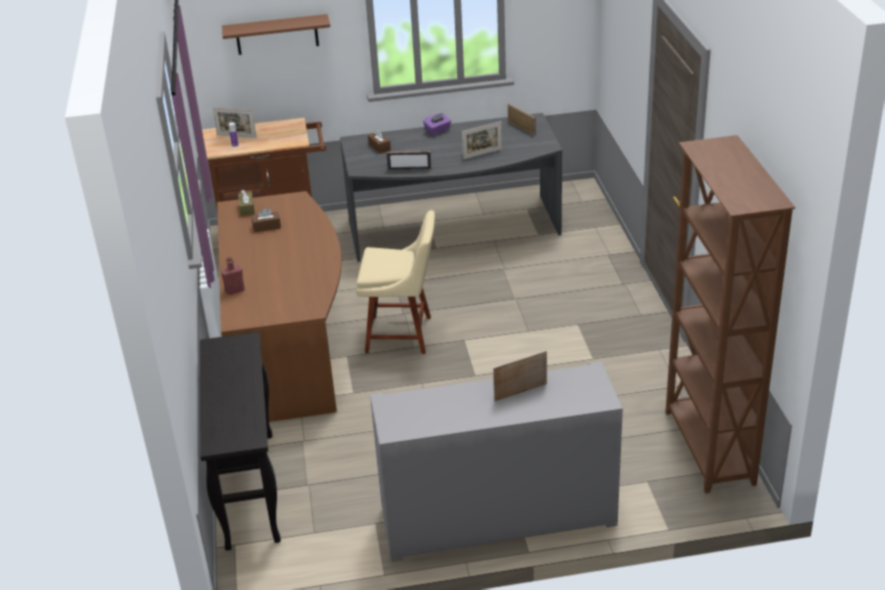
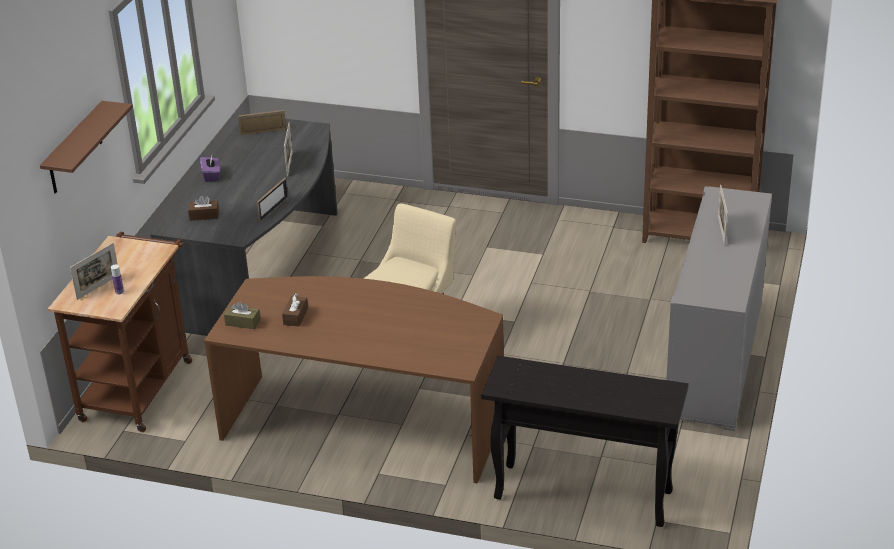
camera: 65 degrees left, 0 degrees up
red bottle [221,257,245,295] -> none

